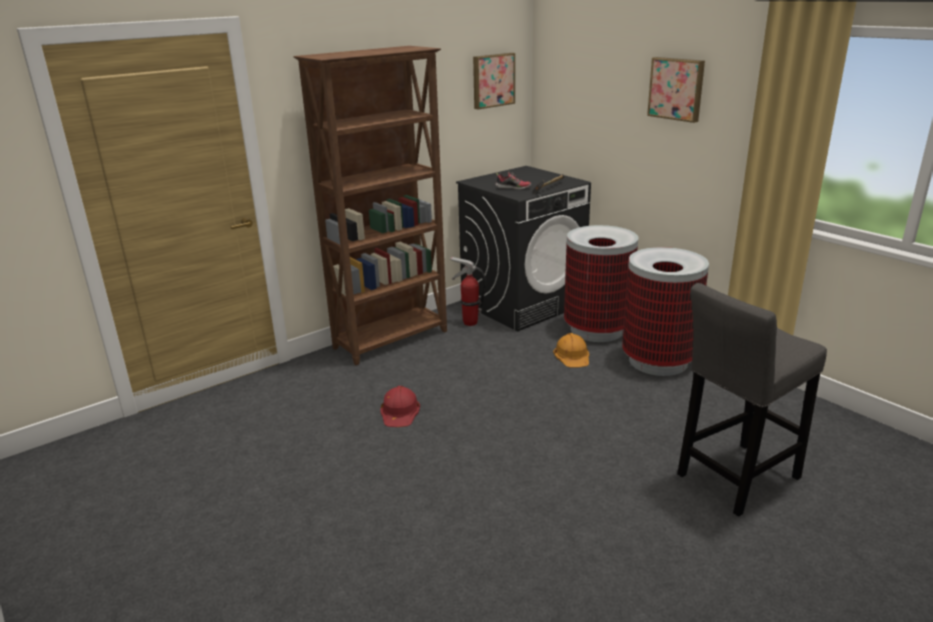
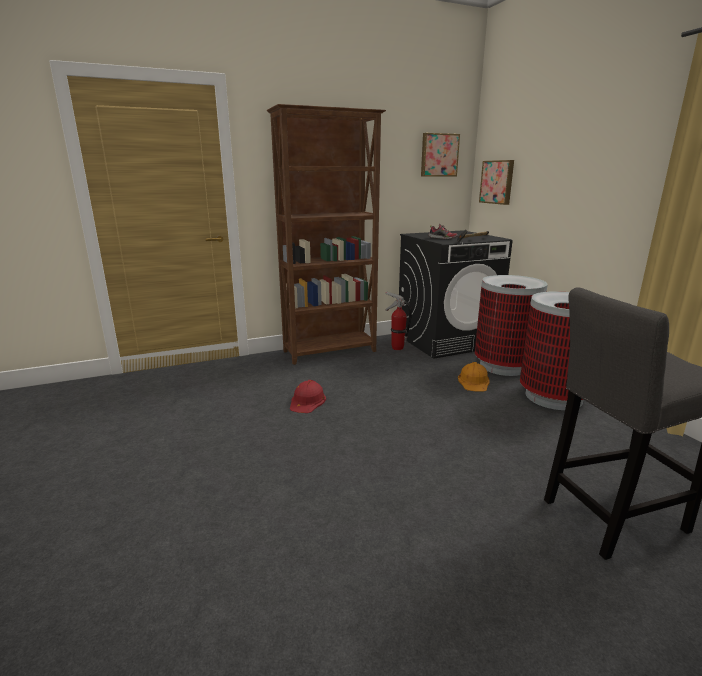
camera: 15 degrees right, 5 degrees down
picture [647,57,705,123] -> picture moved to [479,160,514,205]

